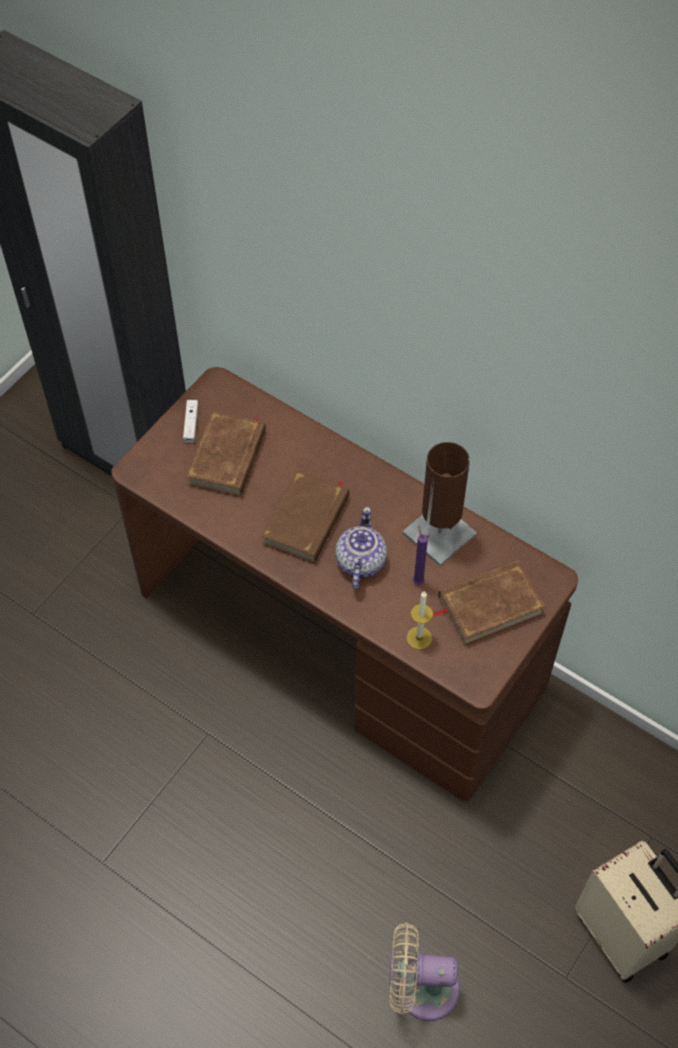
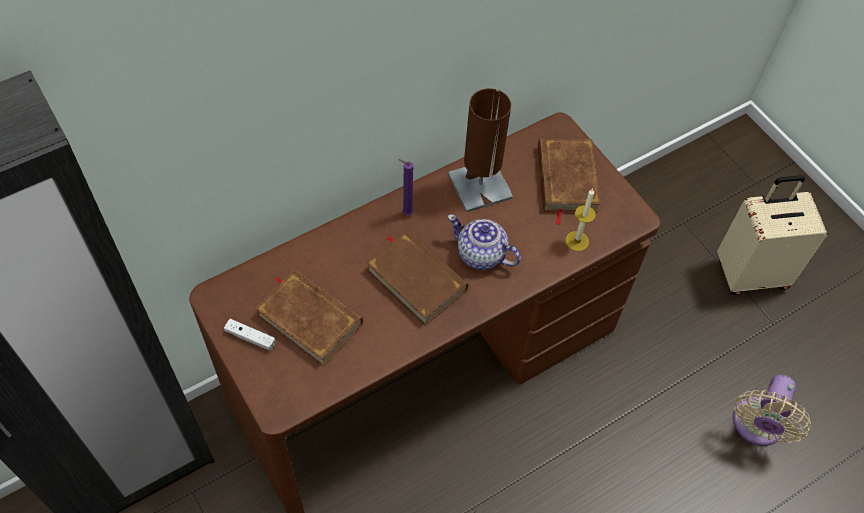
camera: 70 degrees left, 0 degrees up
purple candle [413,525,428,585] -> purple candle moved to [398,159,413,216]

